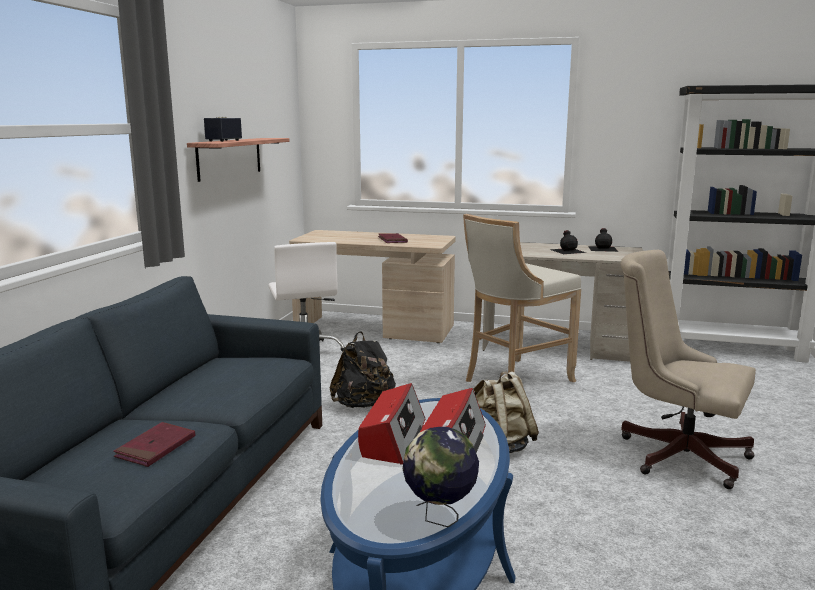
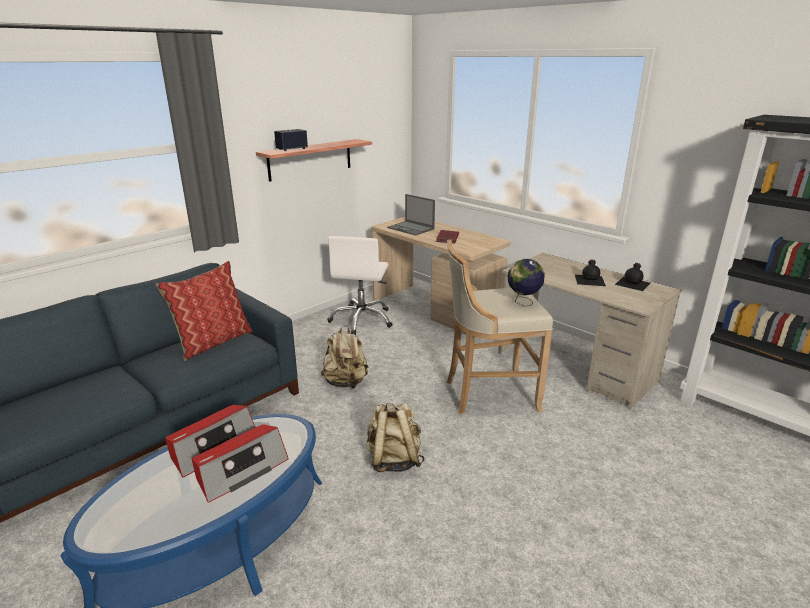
camera: 30 degrees right, 10 degrees up
red book [113,422,195,467] -> none
black backpack [330,331,396,408] -> beige backpack [321,325,369,389]
globe [403,427,479,527] -> globe moved to [508,259,545,307]
beige office chair [621,250,756,489] -> none
none -> pillow [155,261,252,361]
none -> laptop [387,194,435,235]

